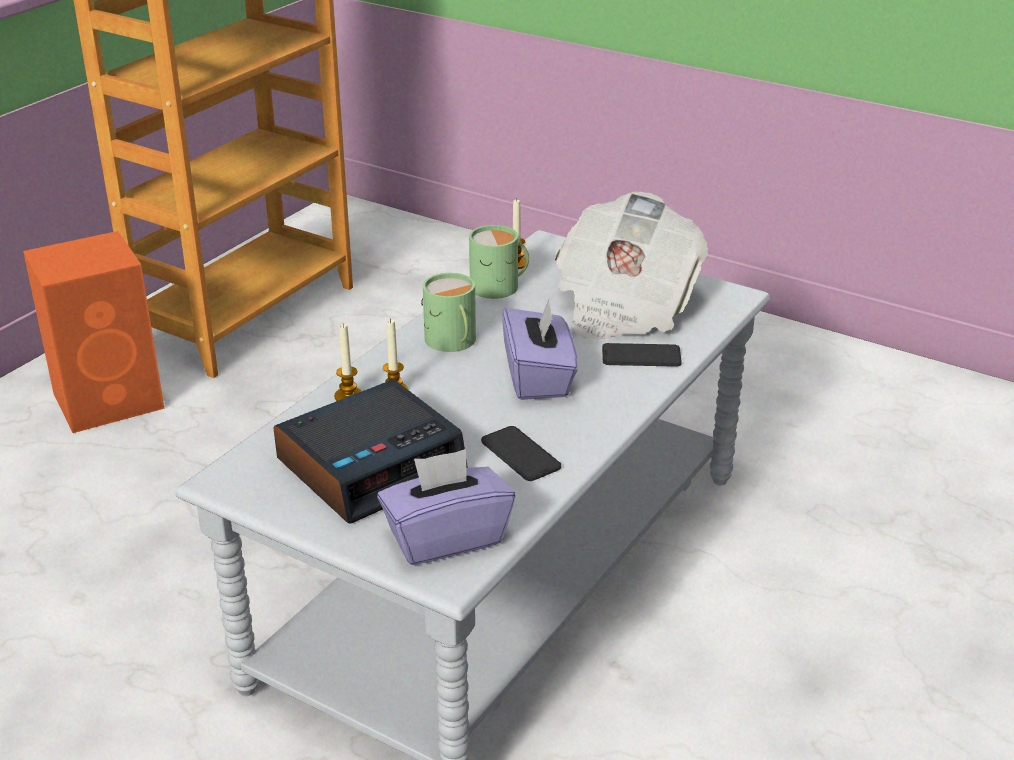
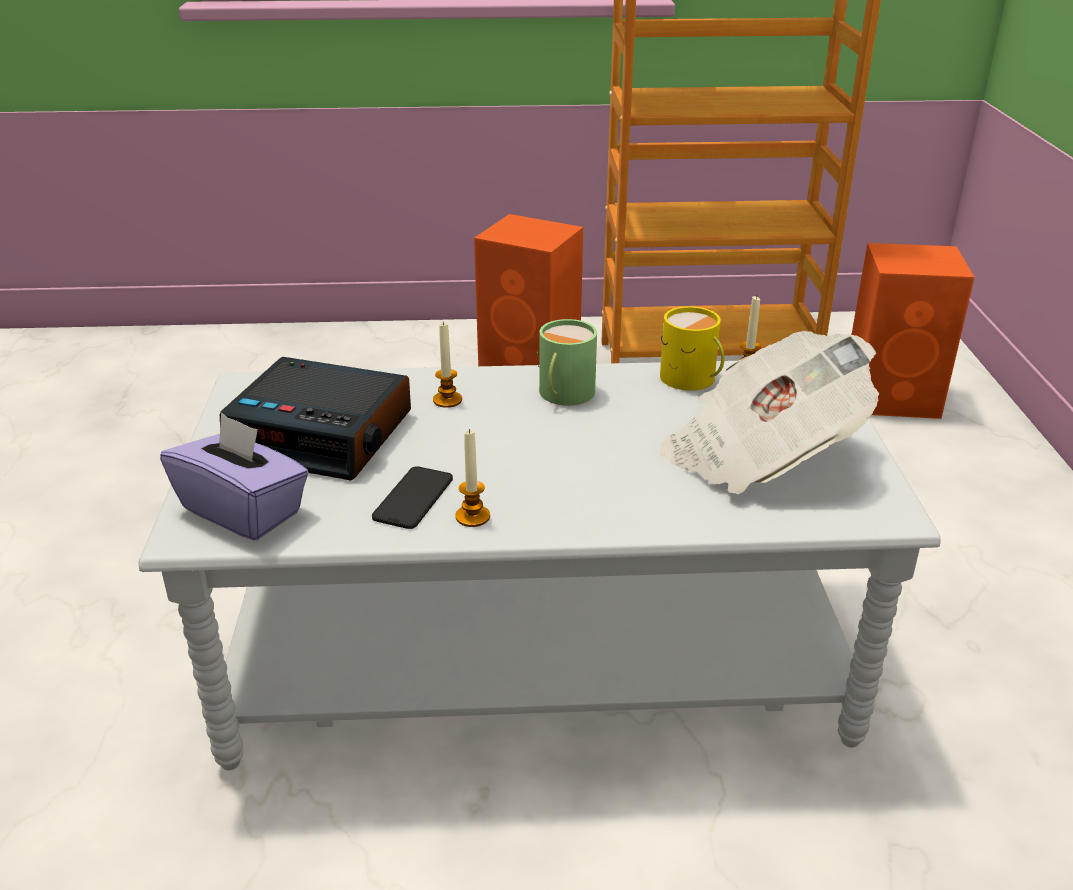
camera: 55 degrees right, 0 degrees up
candle [334,324,362,401] -> candle moved to [456,429,490,527]
green mug [469,225,529,299] -> yellow mug [660,306,725,391]
purple tissue box [502,300,578,400] -> none
phone [602,343,682,367] -> none
none -> orange speaker [852,243,975,419]

